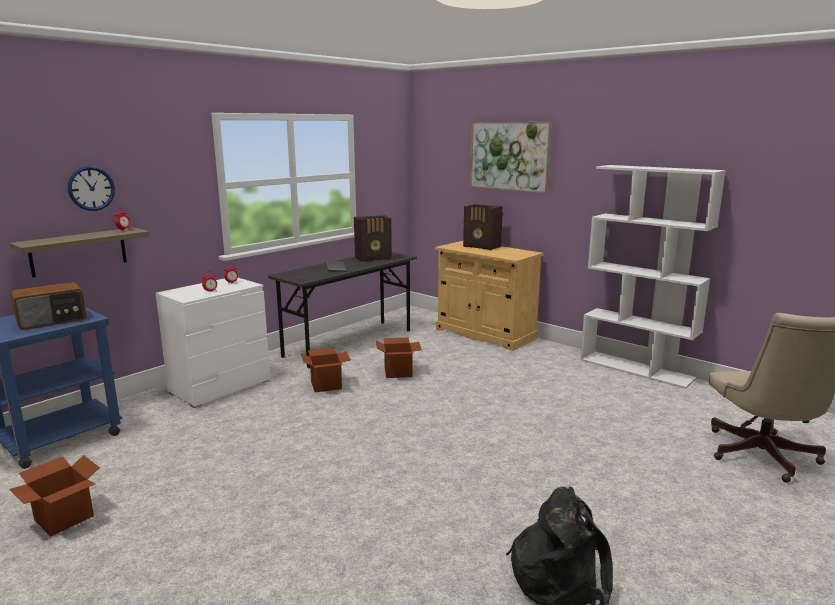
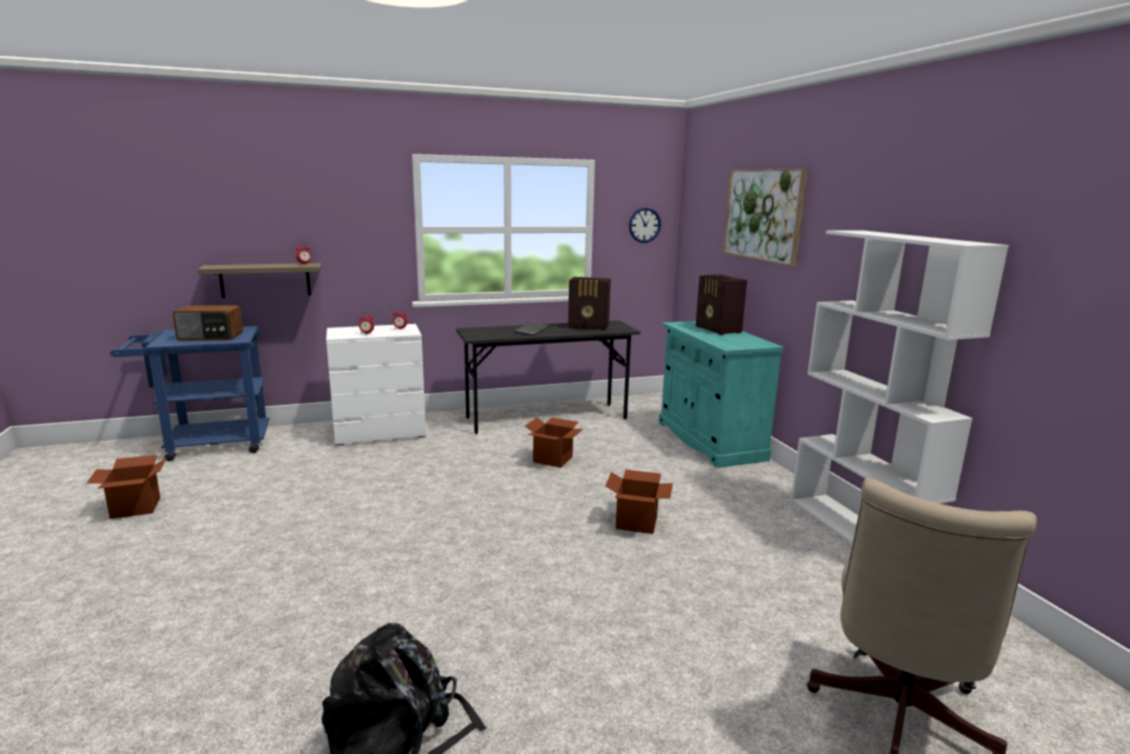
camera: 30 degrees right, 0 degrees up
wall clock [68,166,115,211] -> wall clock moved to [629,207,661,243]
cardboard box [301,348,351,392] -> cardboard box moved to [606,470,673,534]
beige cabinet [435,241,543,351] -> turquoise cabinet [659,321,784,468]

